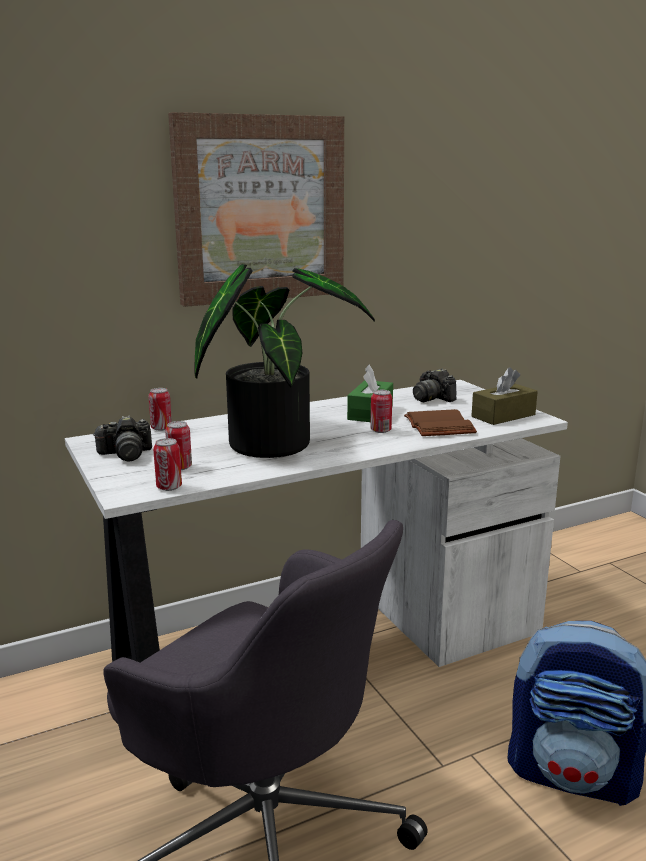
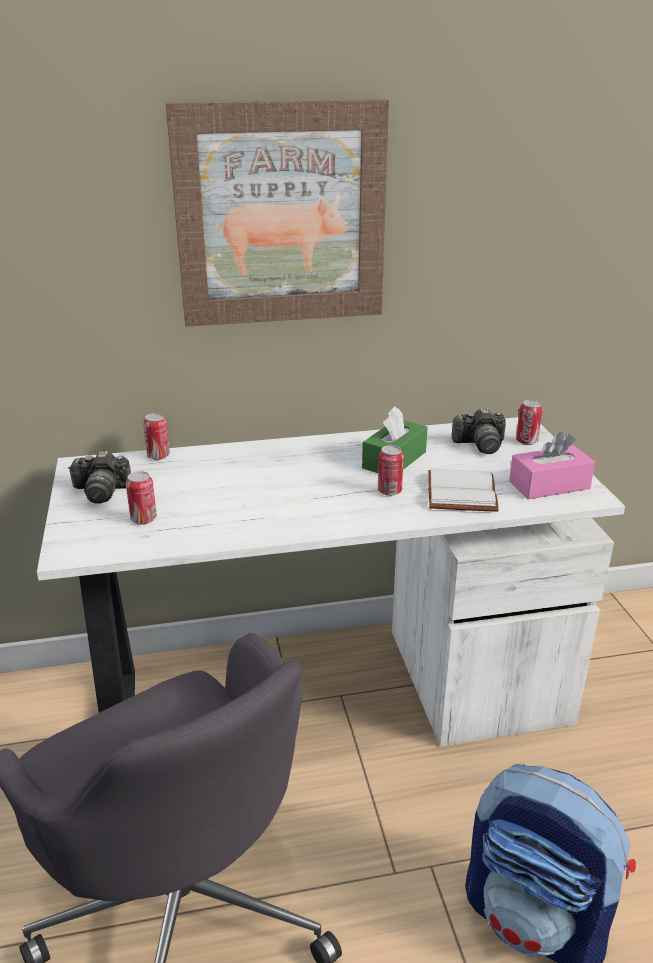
camera: 15 degrees right, 10 degrees up
can [153,438,182,491] -> can moved to [516,400,542,445]
potted plant [195,264,375,458] -> none
brown book [404,409,477,436] -> white book [428,469,499,512]
camera [413,368,456,402] -> camera turned 75 degrees counterclockwise [452,408,506,454]
brown tissue box [472,367,538,425] -> pink tissue box [509,431,595,499]

